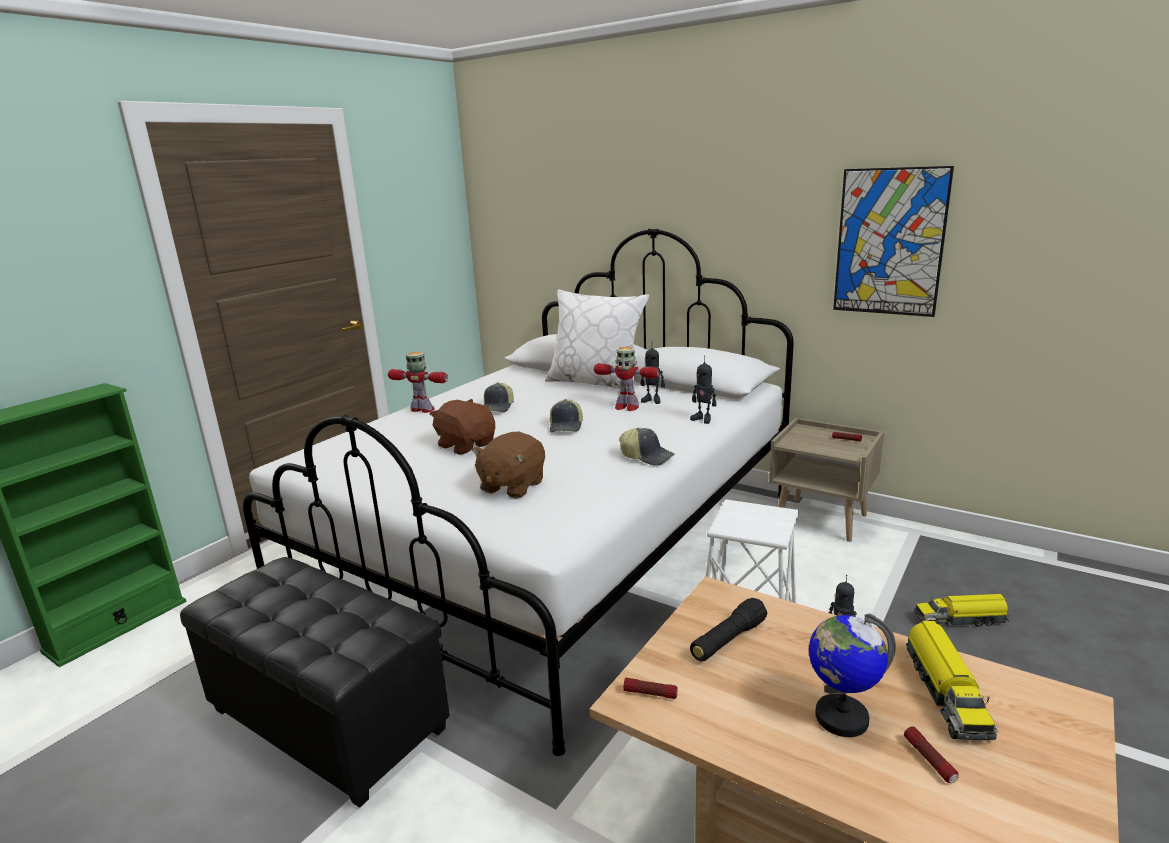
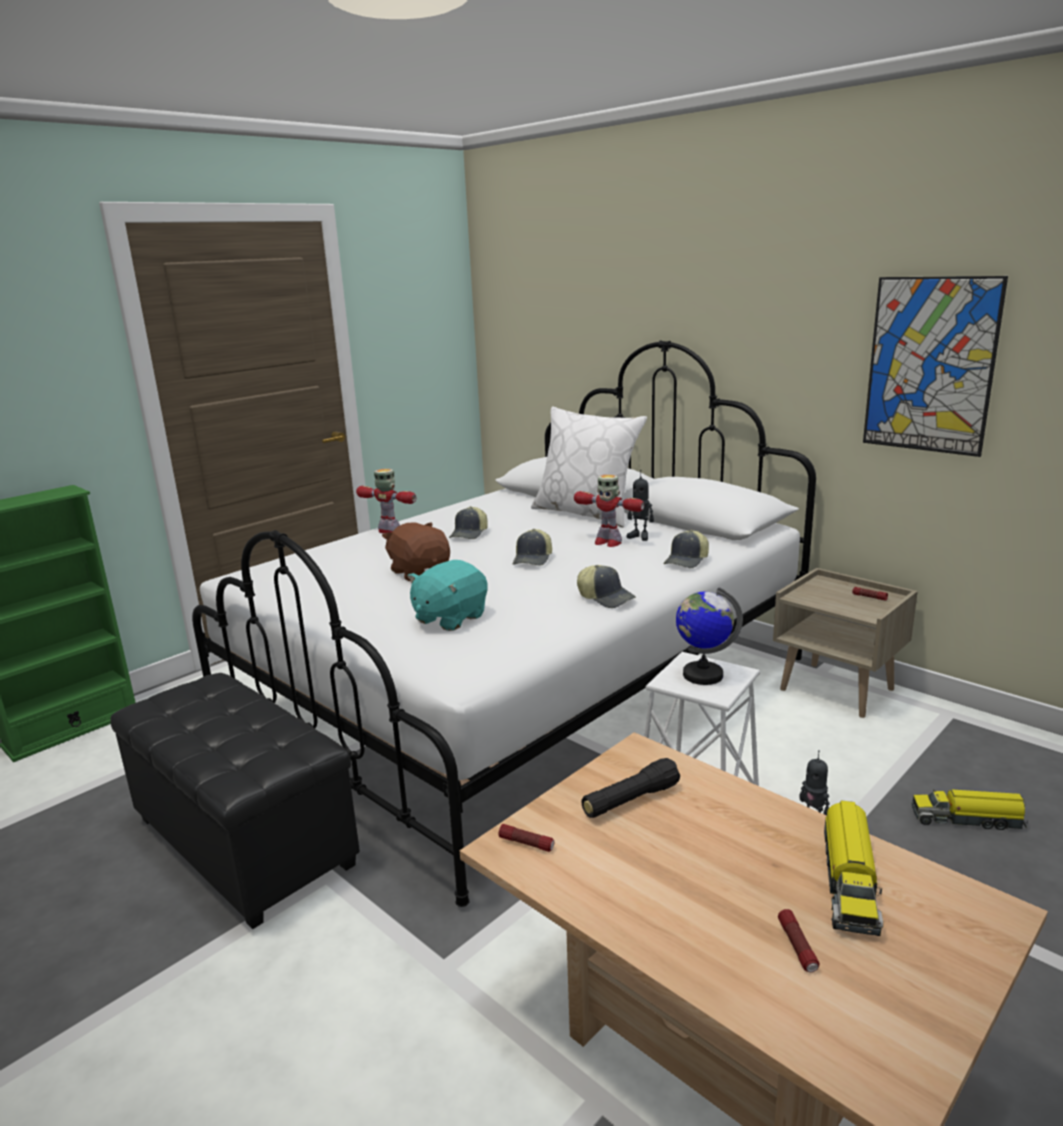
camera: 10 degrees right, 0 degrees up
brown plush toy [472,432,545,498] -> turquoise plush toy [407,560,488,631]
toy robot [690,355,716,424] -> cap [663,530,709,568]
globe [809,613,896,737] -> globe moved to [676,587,743,685]

